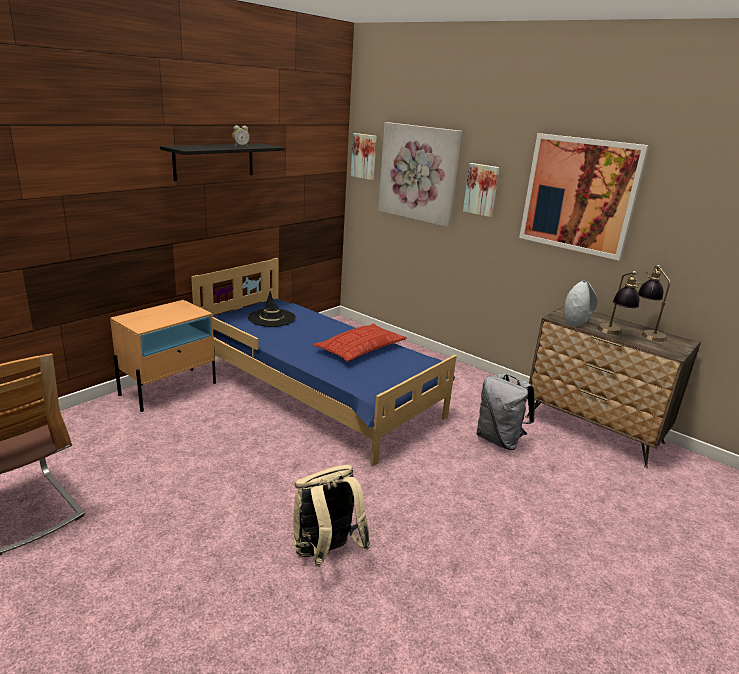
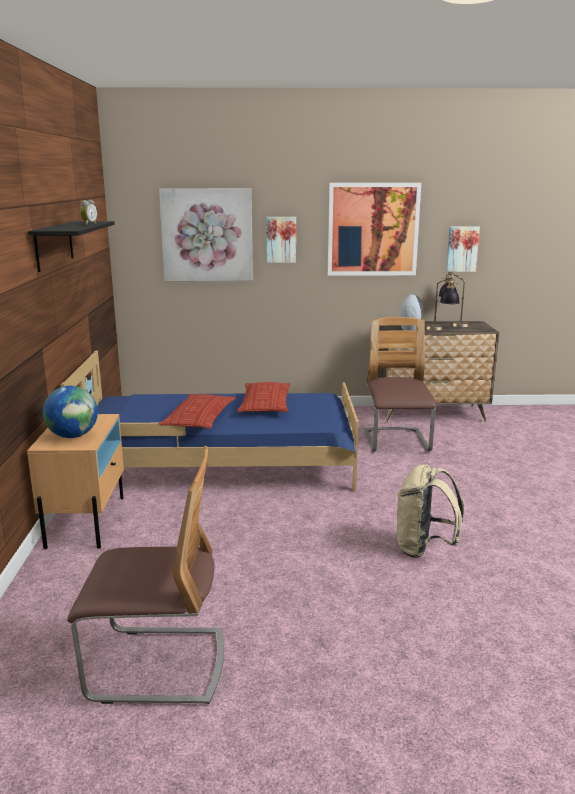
camera: 40 degrees left, 5 degrees down
black hat [248,291,296,327] -> none
picture [351,133,377,180] -> picture moved to [446,226,480,272]
grey backpack [476,373,535,450] -> chair [364,317,436,452]
none -> globe [43,386,98,438]
none -> pillow [159,394,236,429]

